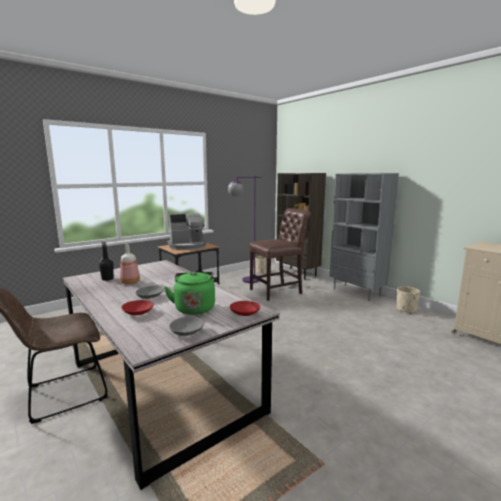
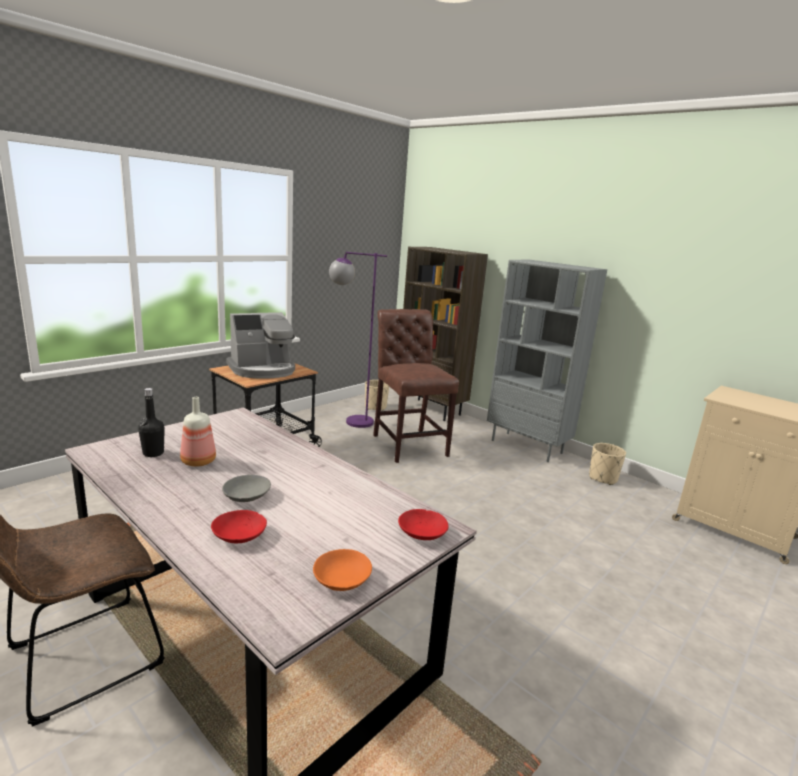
camera: 10 degrees left, 5 degrees up
green kettle [164,271,215,315] -> none
grey bowl [169,317,204,336] -> orange bowl [313,549,372,591]
brown chair [249,208,311,301] -> brown chair turned 75 degrees counterclockwise [373,309,459,463]

